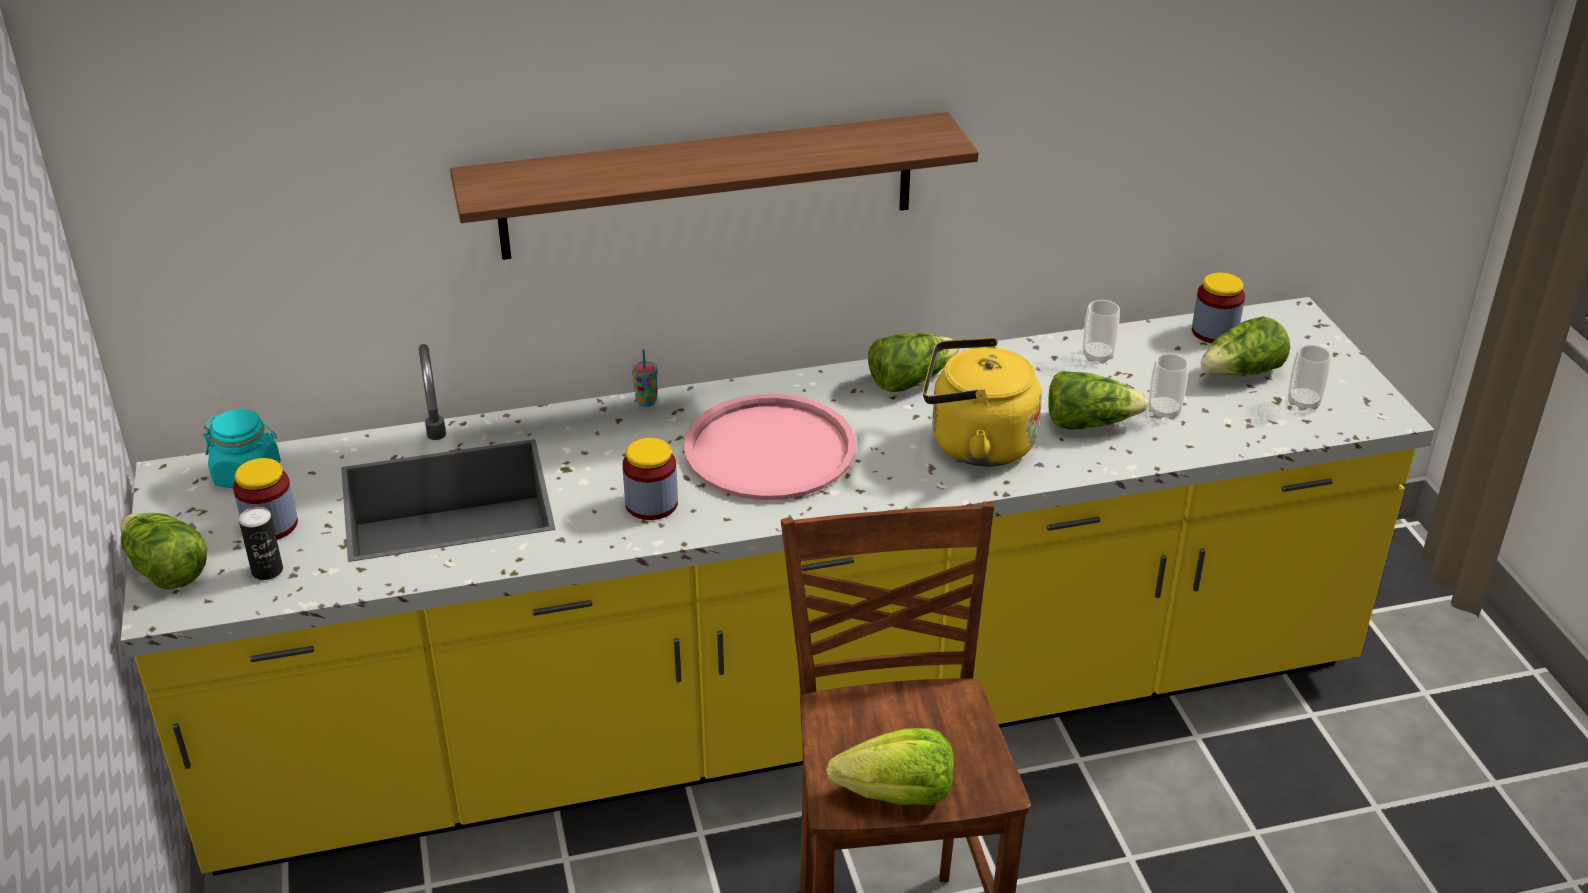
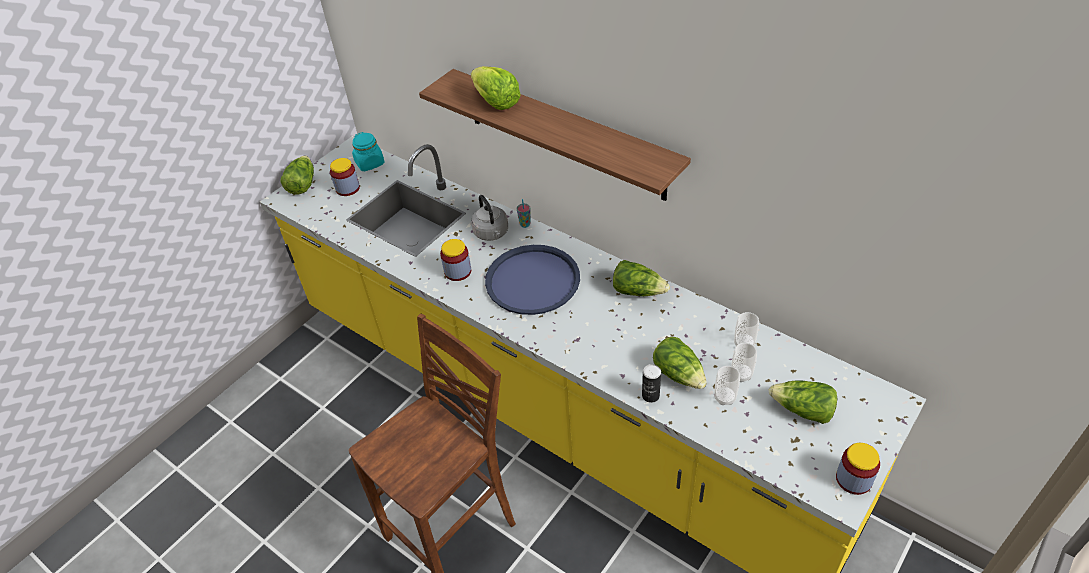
camera: 55 degrees right, 10 degrees up
can [239,507,283,580] -> can moved to [642,364,661,403]
pink tray [683,394,856,500] -> blue tray [485,245,580,315]
lettuce [826,728,954,805] -> lettuce moved to [471,66,521,110]
yellow kettle [923,338,1042,467] -> none
jar [1192,272,1245,343] -> jar moved to [836,443,880,495]
cup [1288,345,1331,411] -> cup moved to [732,343,757,382]
none -> grey kettle [471,195,508,241]

